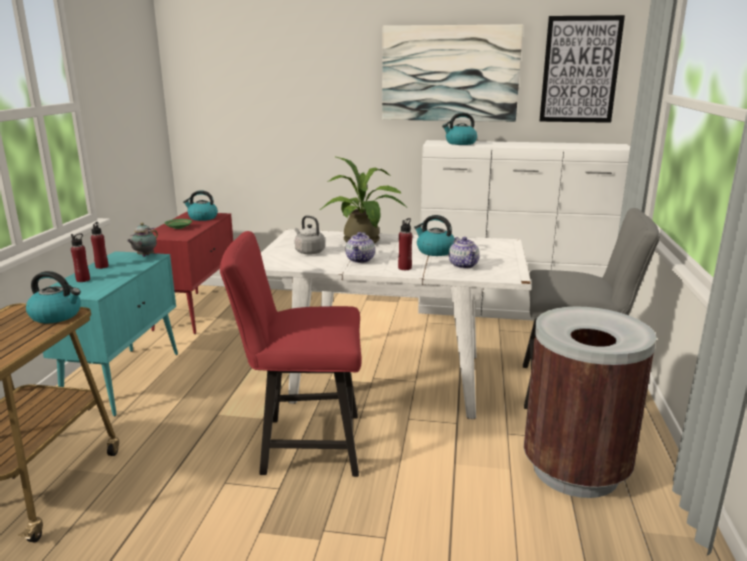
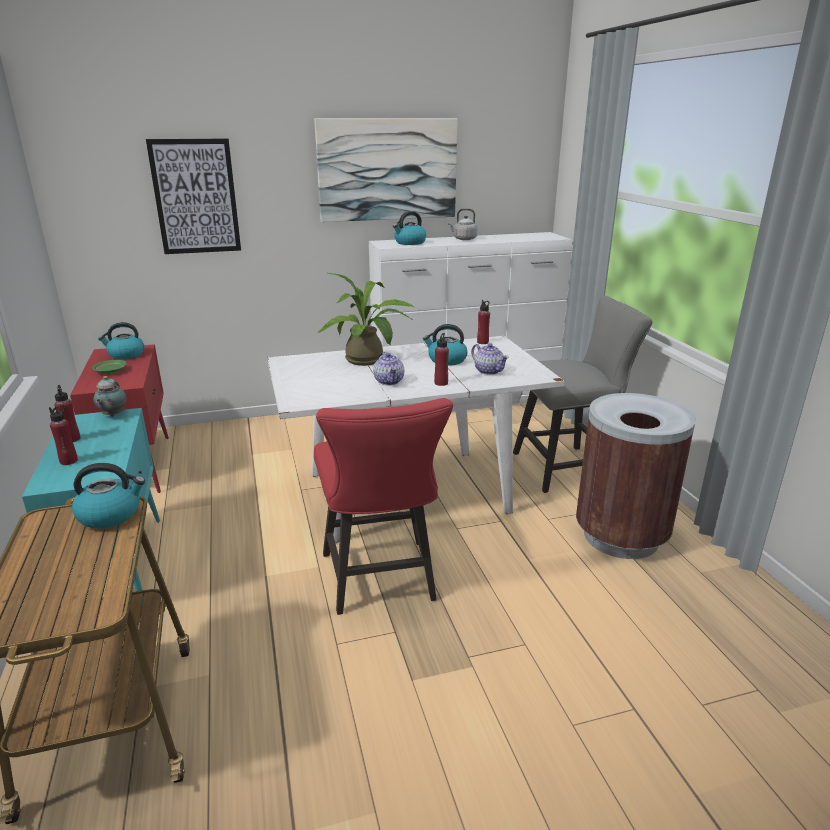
camera: 25 degrees left, 5 degrees up
red chair [220,231,362,477] -> red chair turned 75 degrees counterclockwise [314,398,453,615]
grey kettle [295,215,325,255] -> grey kettle moved to [448,208,477,240]
picture [539,15,625,123] -> picture moved to [146,139,241,254]
none -> red bottle [477,300,490,344]

